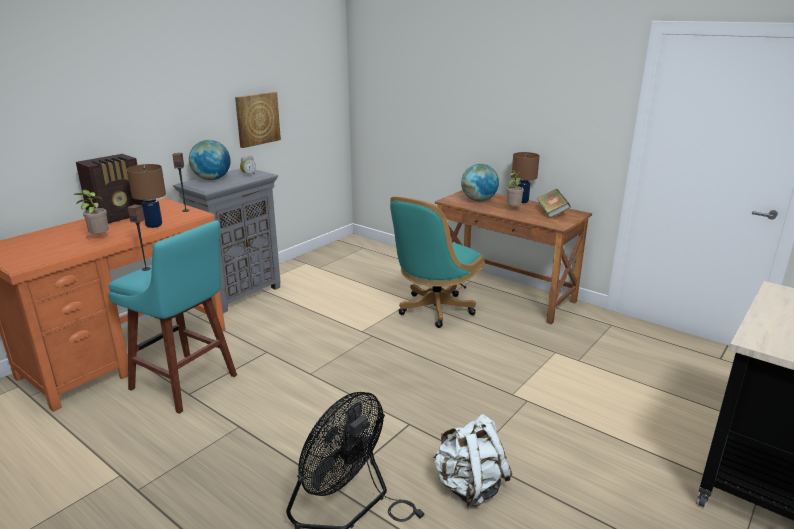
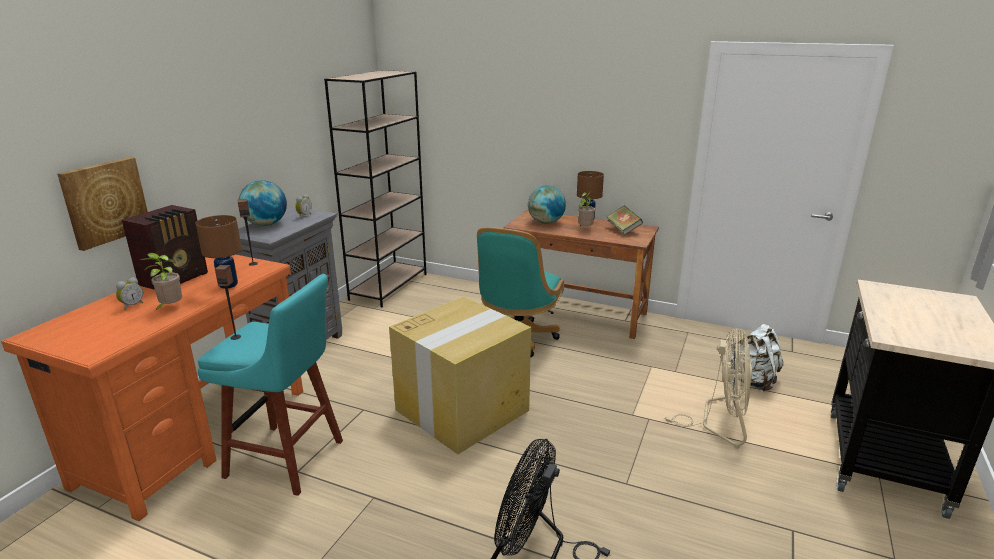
camera: 15 degrees left, 0 degrees up
picture [235,92,281,148] -> picture moved to [57,157,148,251]
white backpack [433,414,512,508] -> white backpack moved to [728,324,783,391]
none -> alarm clock [116,277,144,310]
none -> beige bookcase [324,70,426,307]
none -> cardboard box [389,297,531,454]
none -> beige fan [664,328,752,449]

